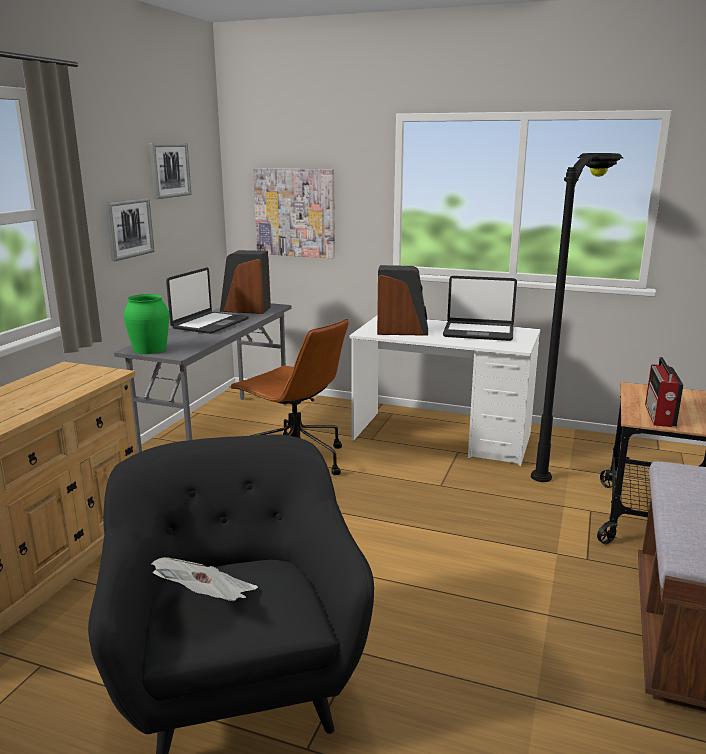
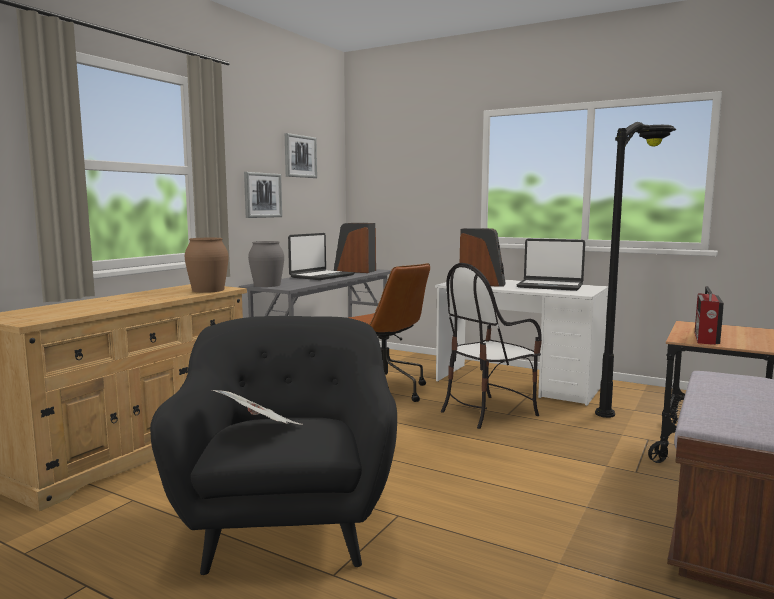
camera: 10 degrees right, 10 degrees down
green vase [124,294,169,354] -> grey vase [248,241,284,287]
picture [253,168,335,258] -> none
none -> brown vase [185,238,228,293]
none -> chair [441,263,542,429]

